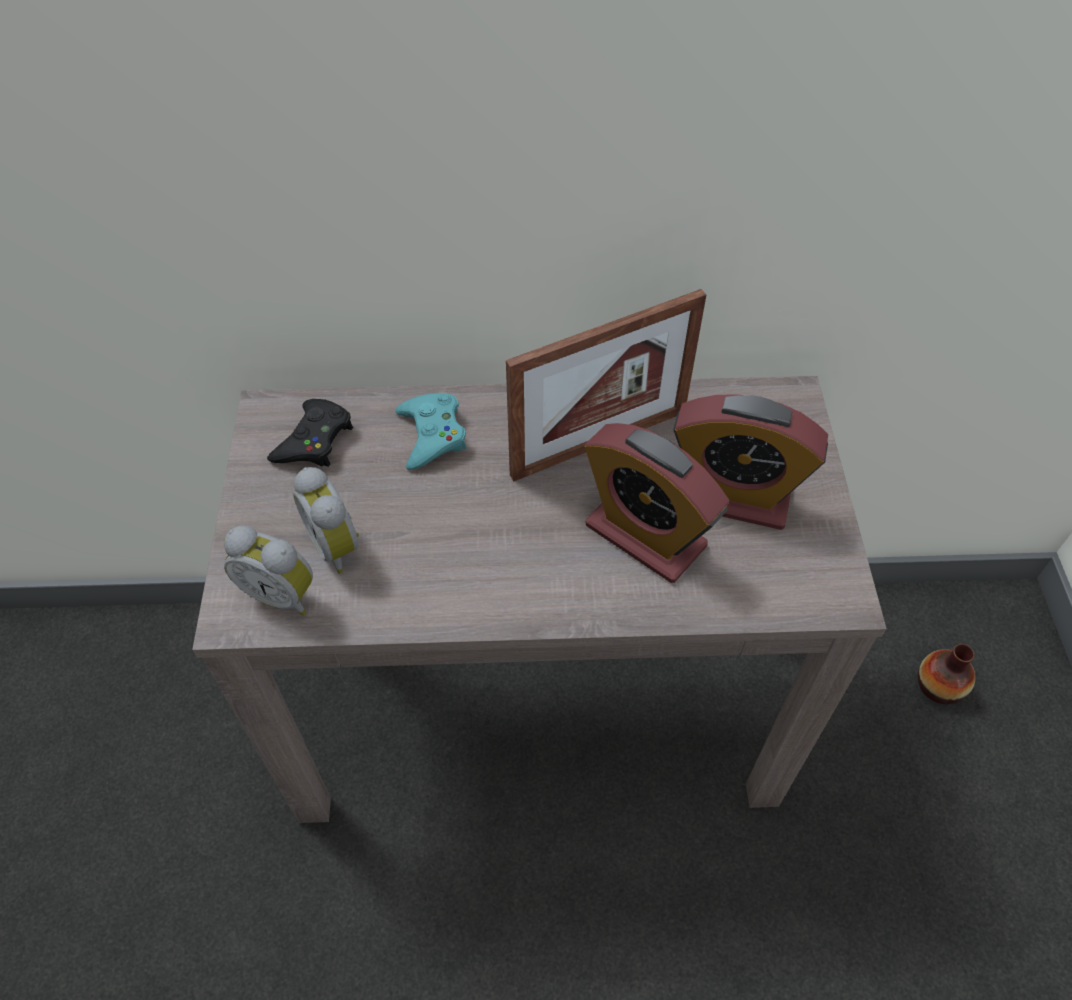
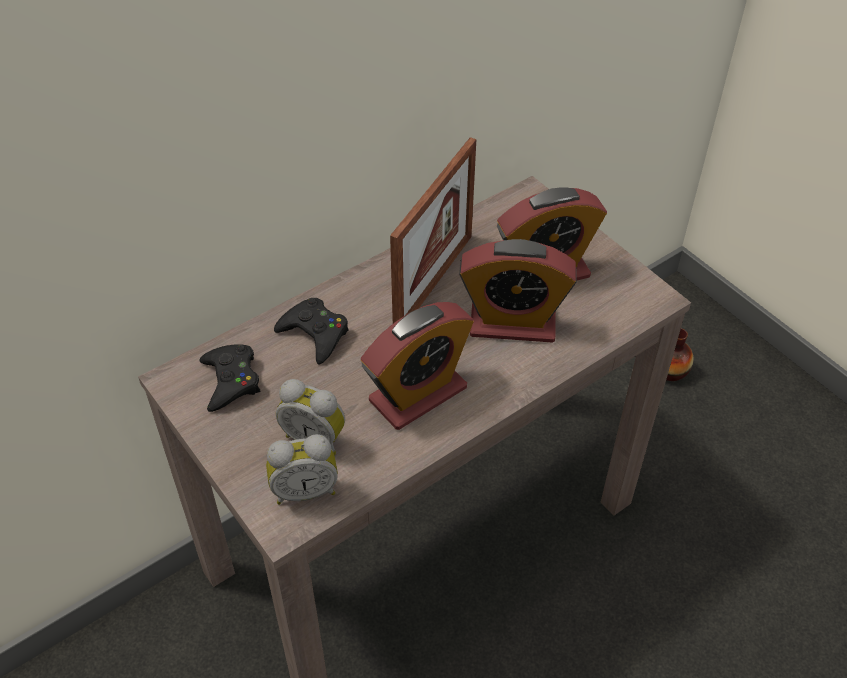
camera: 35 degrees left, 5 degrees down
turquoise game controller [395,393,467,470] -> black game controller [274,298,348,365]
none -> alarm clock [361,302,474,430]

